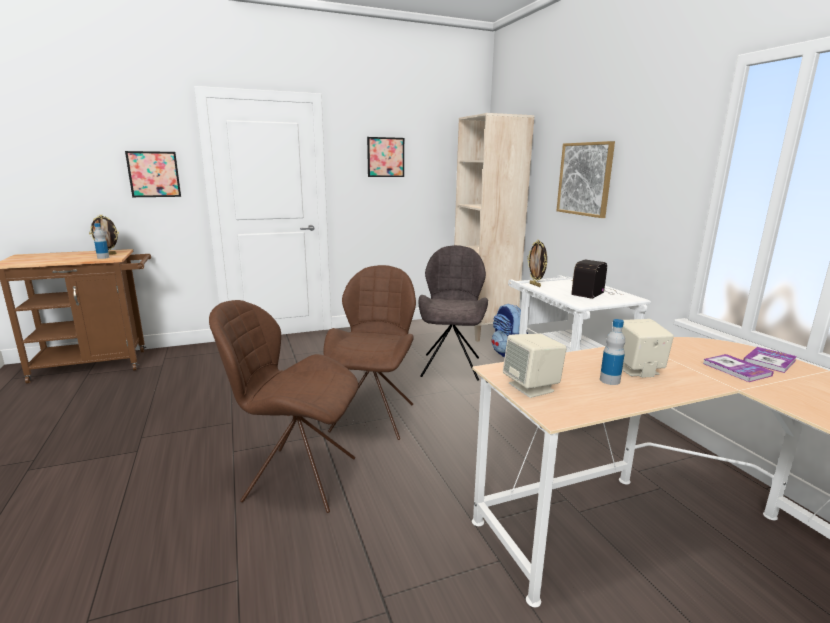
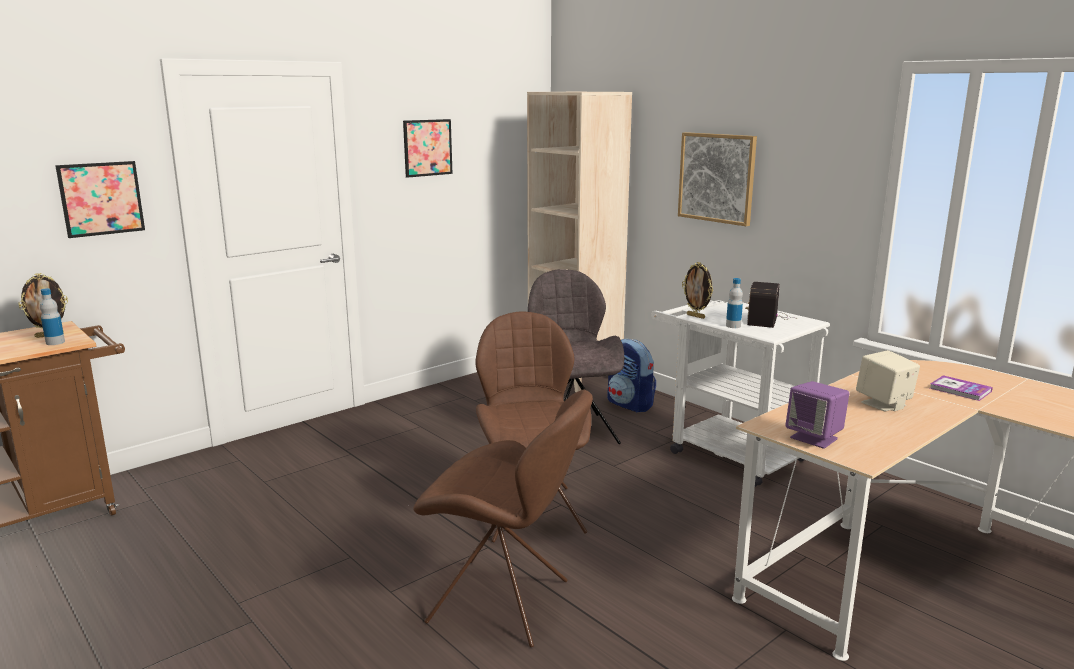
camera: 20 degrees left, 0 degrees up
brown chair [209,300,359,513] -> brown chair turned 150 degrees counterclockwise [413,390,593,647]
beige speaker [503,334,567,398] -> purple speaker [785,381,850,449]
bottle [600,319,625,385] -> bottle moved to [726,278,743,328]
book [743,347,797,373] -> none

